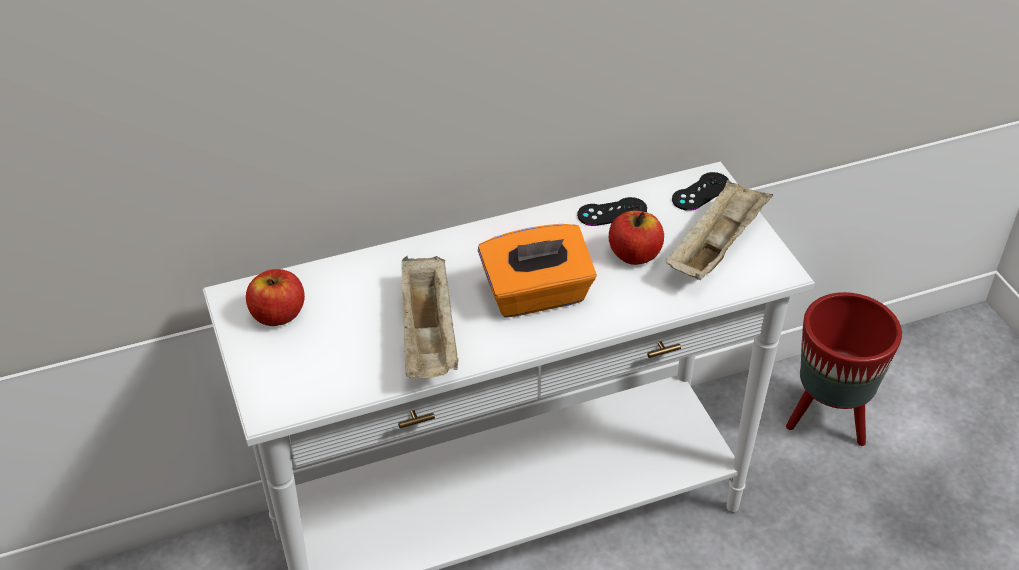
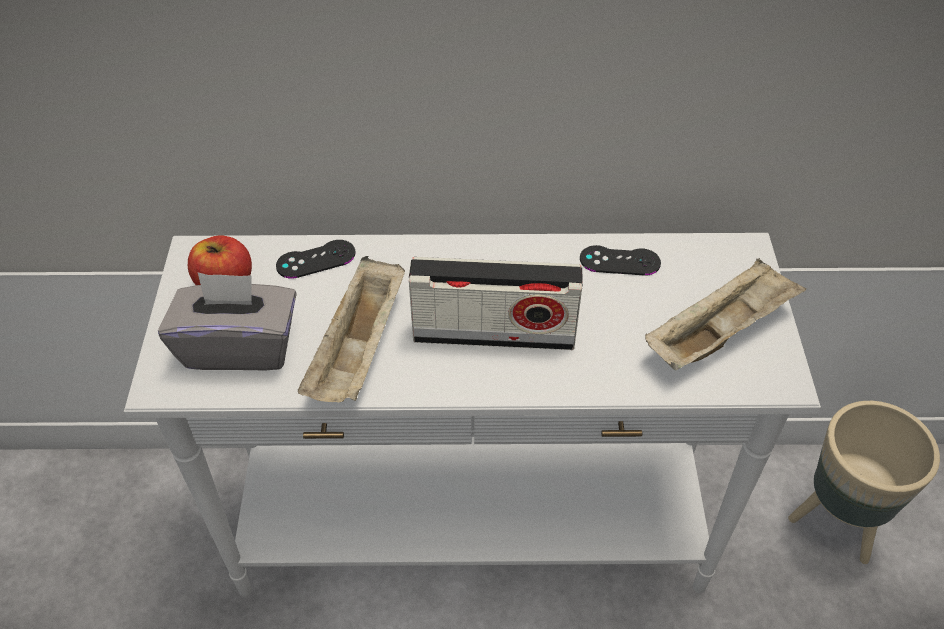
camera: 20 degrees right, 5 degrees up
orange tissue box [478,224,597,318] -> radio [409,257,583,350]
apple [609,211,664,265] -> none
black game controller [672,172,729,211] -> black game controller moved to [276,240,356,279]
red planter [786,292,902,446] -> beige planter [788,401,940,564]
none -> grey tissue box [158,272,297,371]

